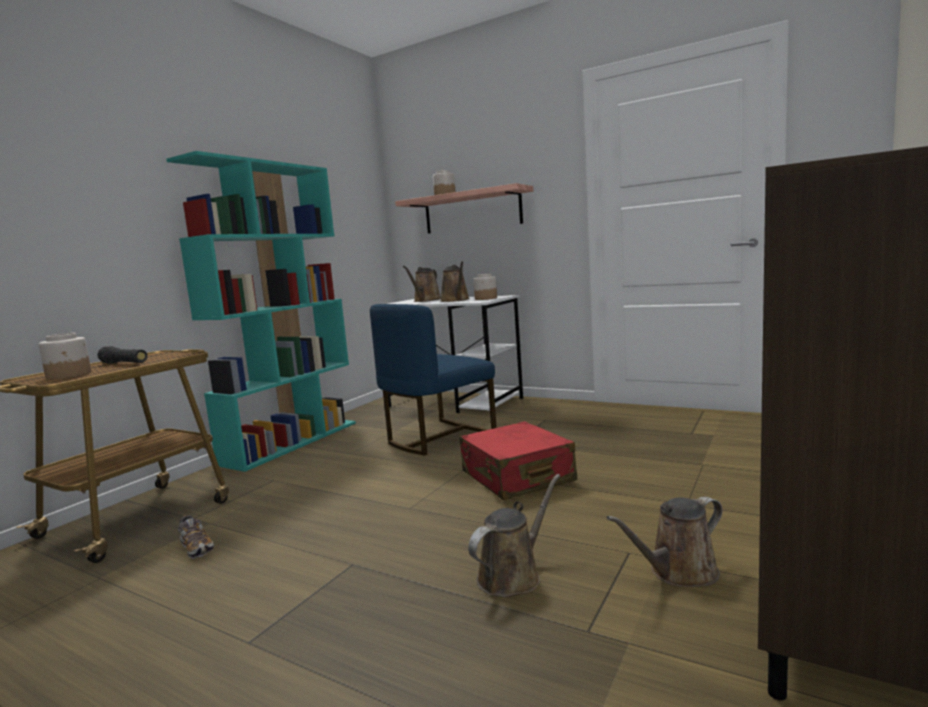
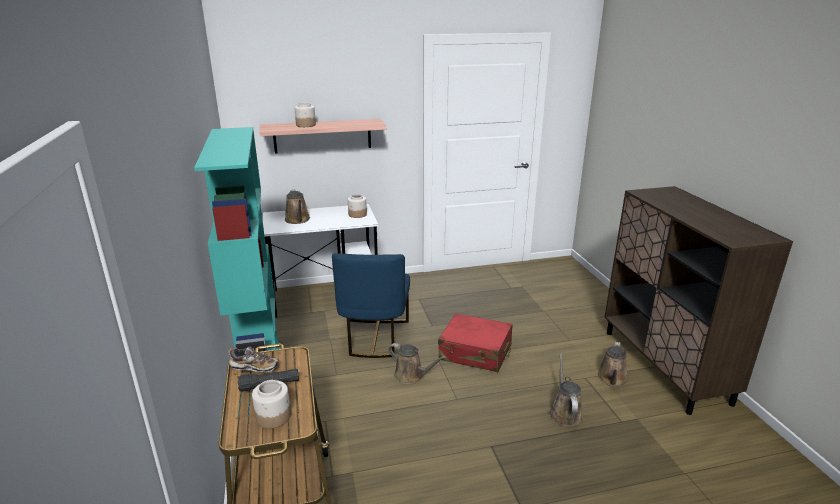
camera: 45 degrees left, 15 degrees up
shoe [178,515,214,559] -> shoe moved to [228,347,279,372]
brown watering can [440,261,470,302] -> brown watering can moved to [388,343,446,384]

